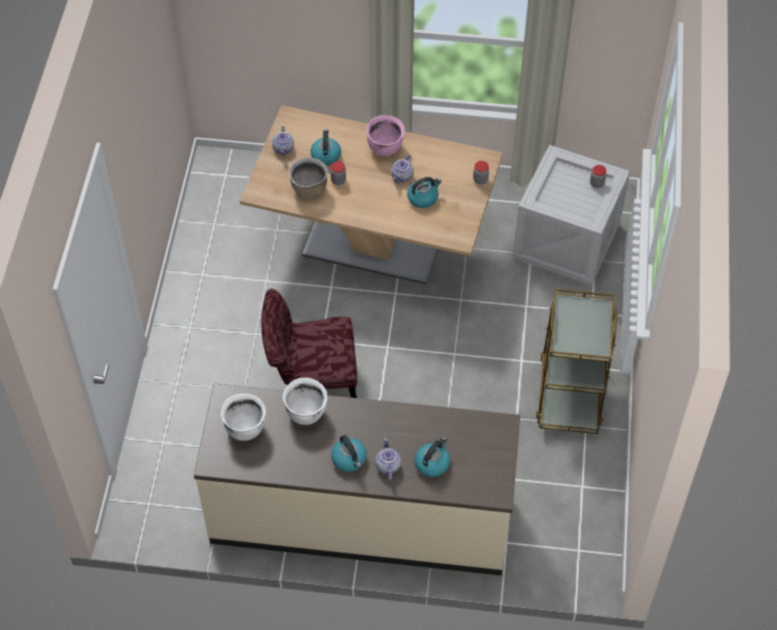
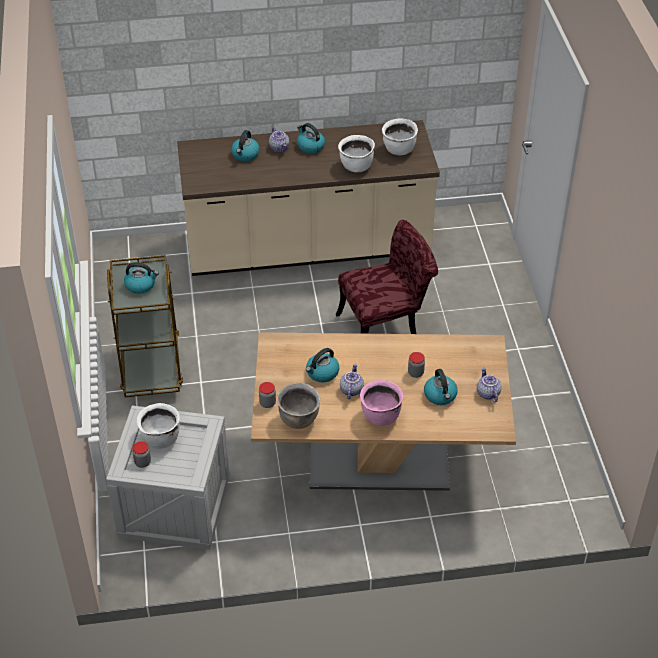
camera: 165 degrees right, 10 degrees down
brown cooking pot [289,158,328,199] -> brown cooking pot moved to [277,383,321,429]
none -> kettle [124,262,159,294]
none -> white cooking pot [137,403,180,449]

